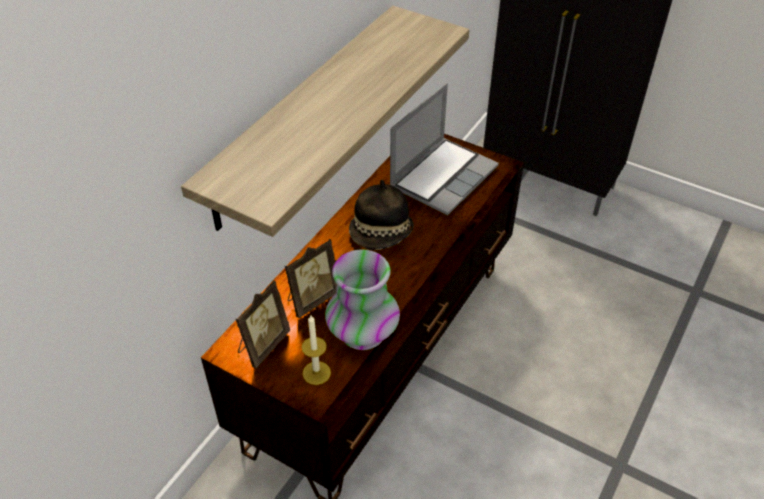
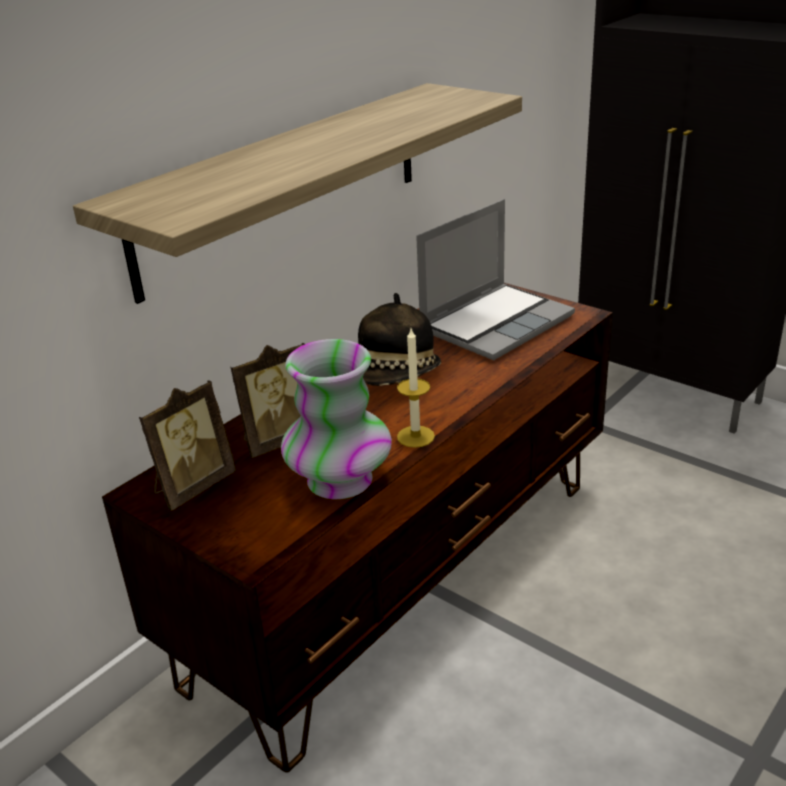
camera: 10 degrees right, 15 degrees down
candle [301,315,331,385] -> candle moved to [397,329,435,448]

